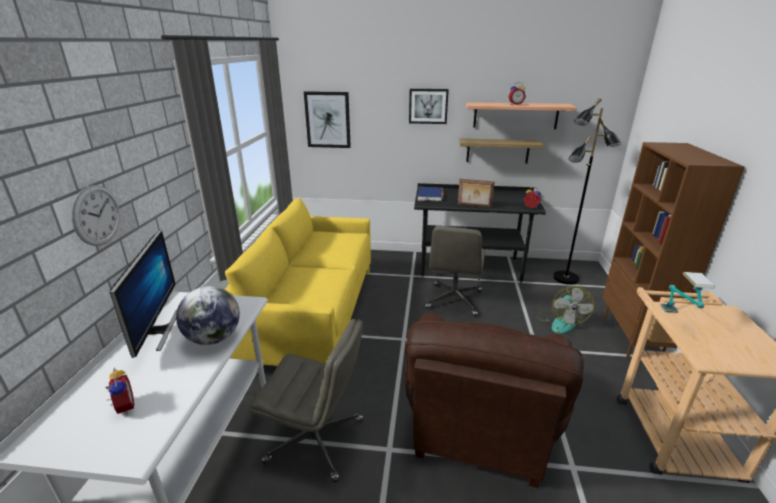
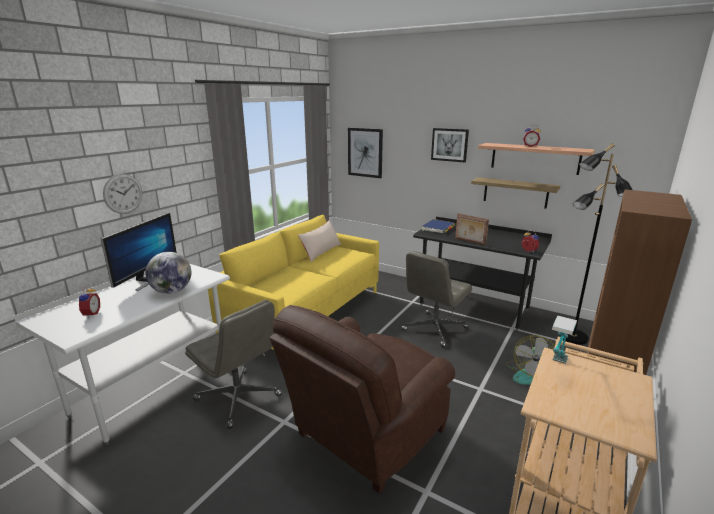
camera: 25 degrees right, 5 degrees down
none -> beige pillow [298,220,341,262]

